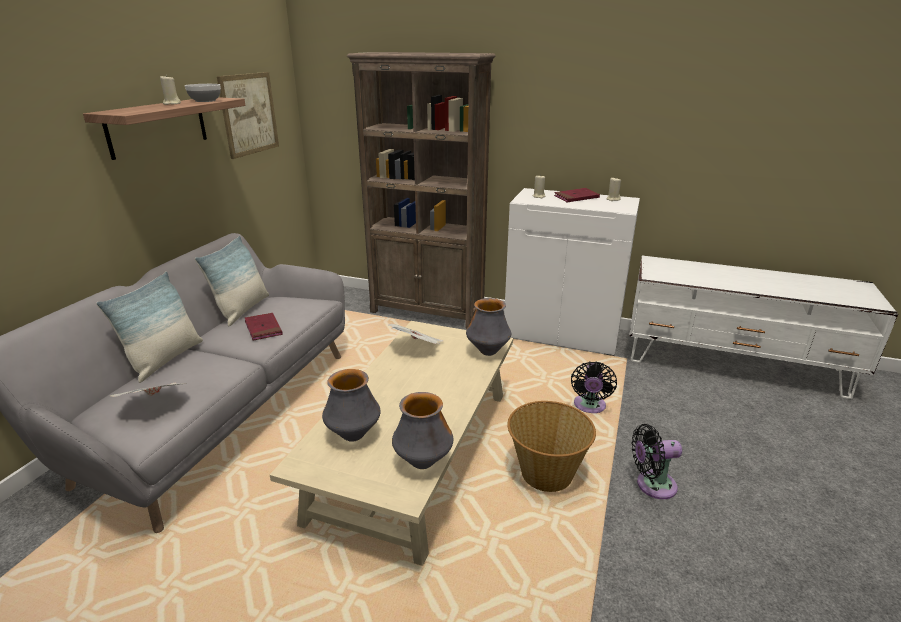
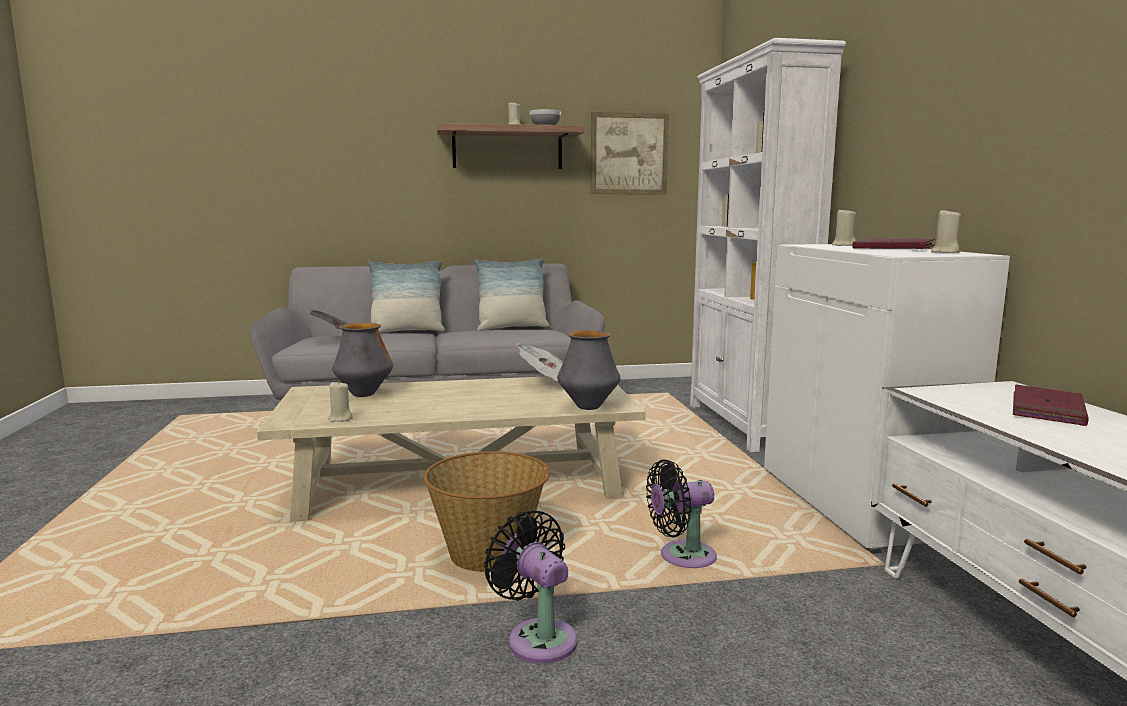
camera: 60 degrees right, 15 degrees down
red book [245,313,283,341] -> red book moved to [1013,384,1089,426]
brown bookcase [347,52,496,329] -> white bookcase [690,38,846,452]
vase [392,392,453,469] -> beige candle [328,381,353,422]

